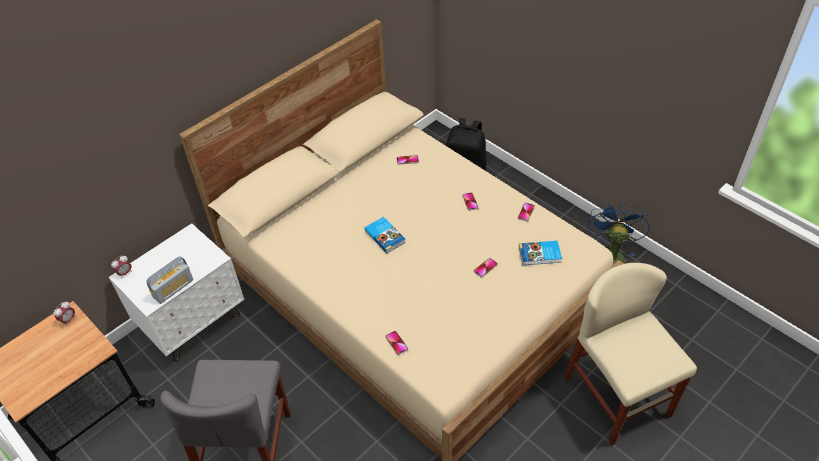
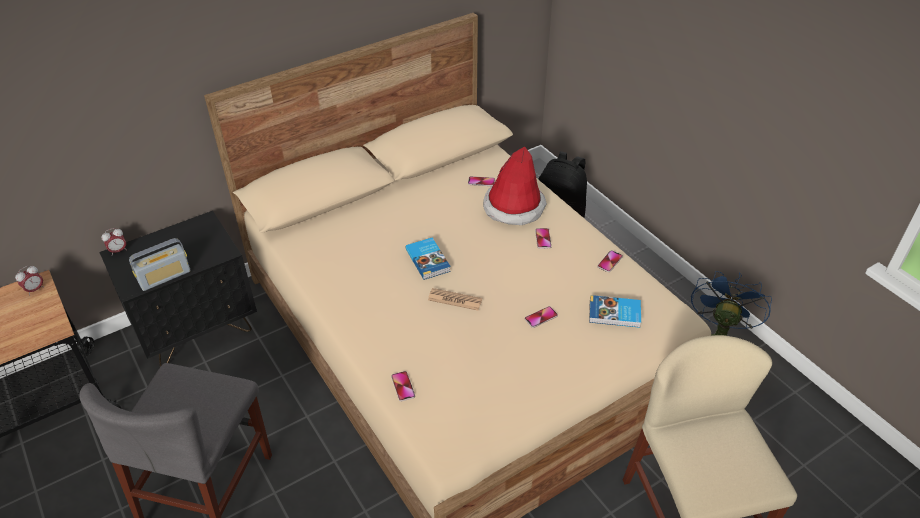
camera: 10 degrees right, 5 degrees down
white nightstand [109,223,244,362] -> black nightstand [99,211,257,367]
none -> newspaper [428,288,482,311]
none -> hat [483,146,547,225]

